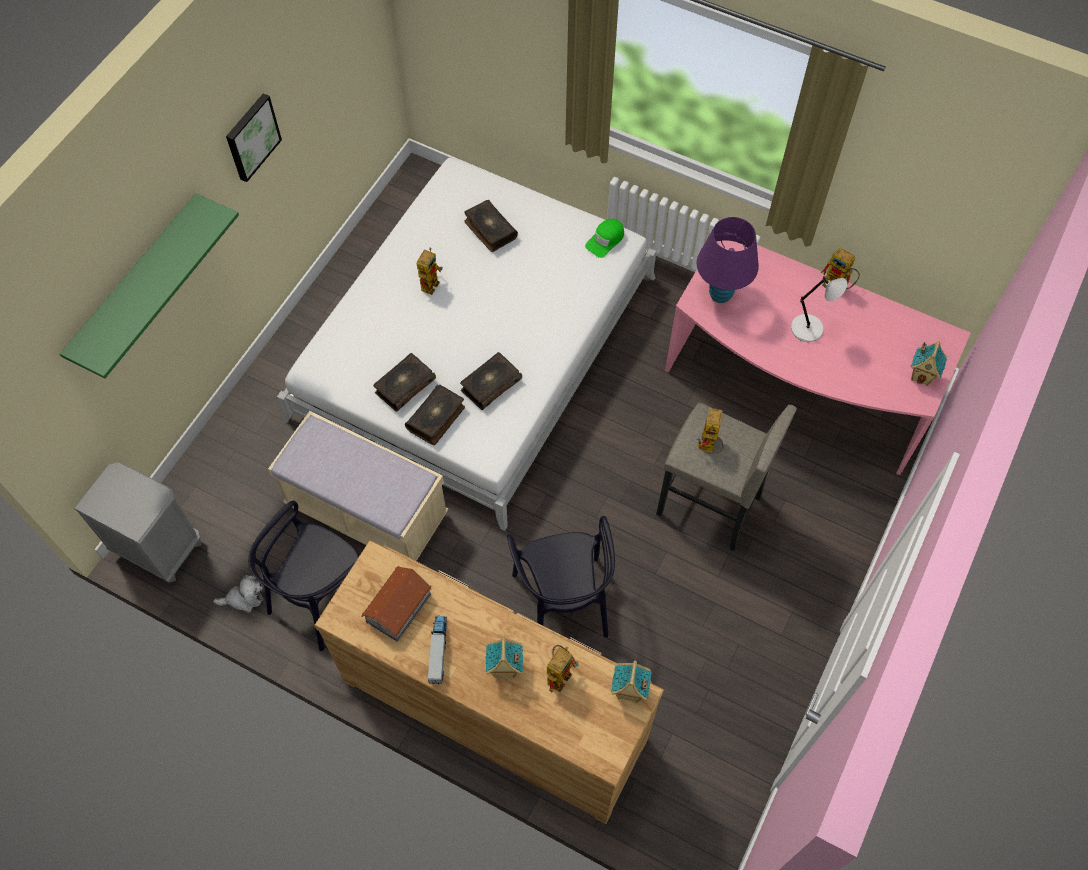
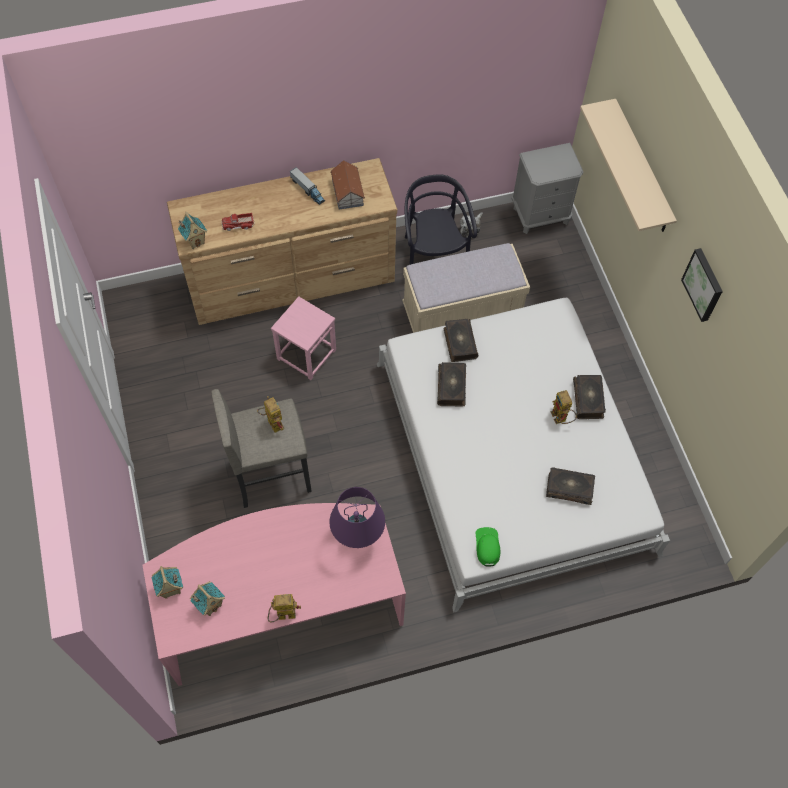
camera: 135 degrees right, 0 degrees up
green shelf [60,193,239,378] -> beige shelf [580,99,677,232]
book [373,353,436,412] -> book moved to [573,375,606,419]
toy house [486,637,523,678] -> toy house moved to [190,581,225,616]
black chair [507,516,615,638] -> pink stool [271,296,336,380]
toy robot [547,645,579,693] -> toy truck [221,213,254,231]
grey table lamp [791,276,847,342] -> none

